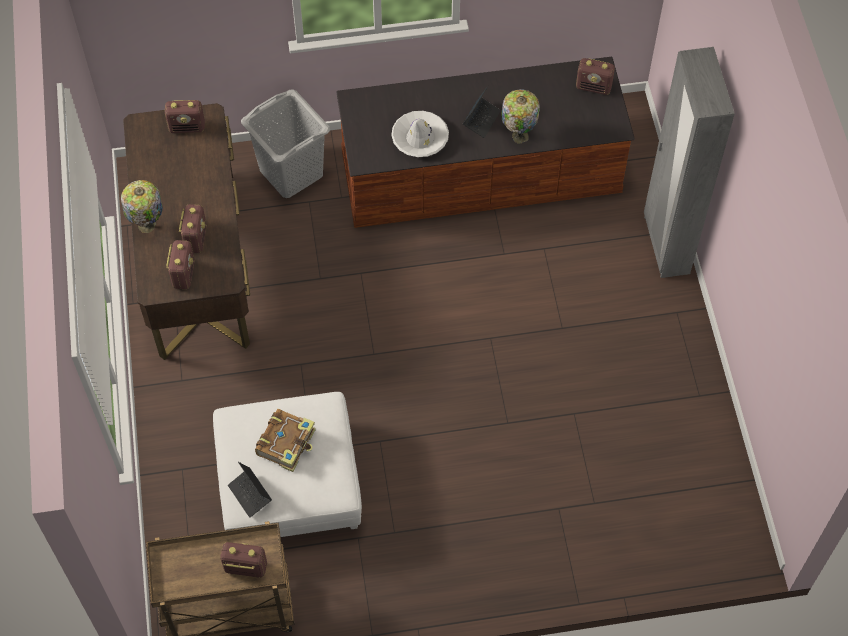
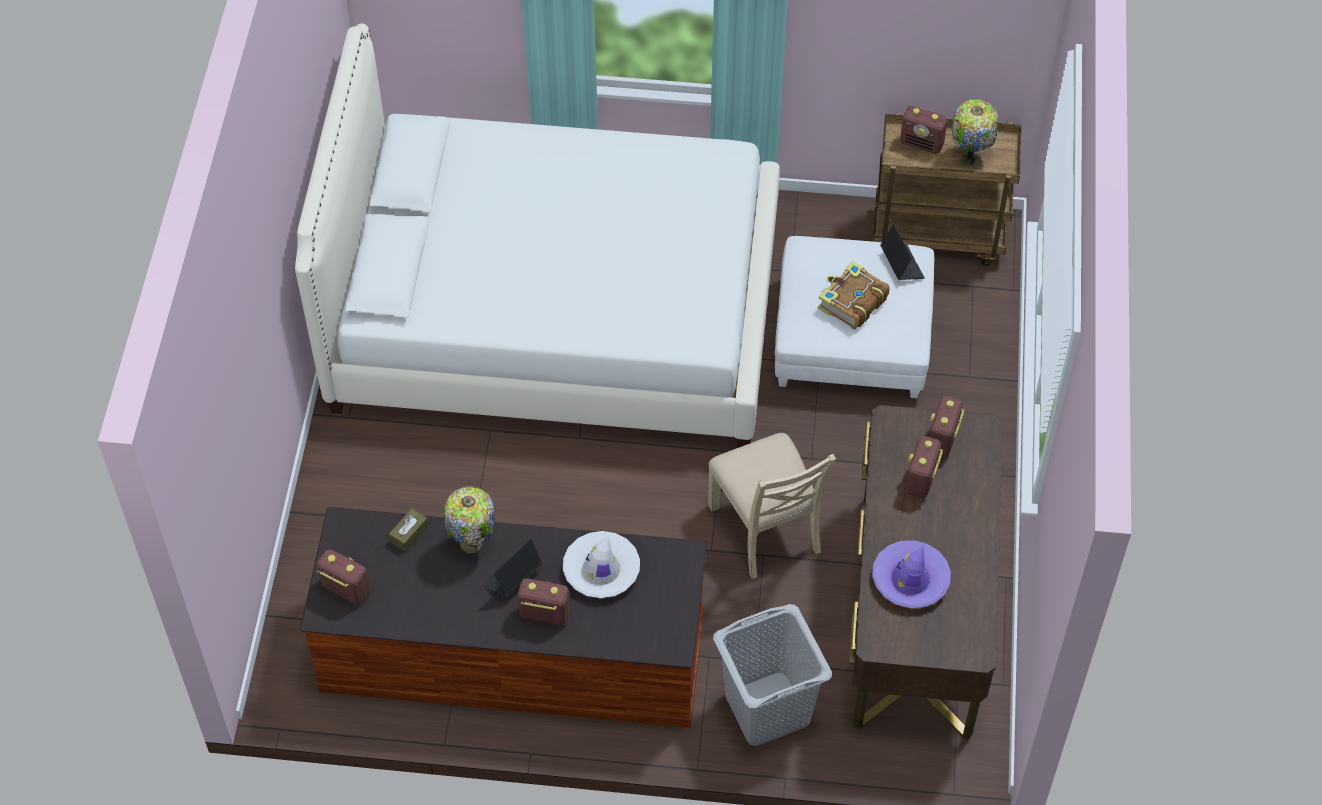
camera: 165 degrees left, 5 degrees down
table lamp [121,180,163,233] -> table lamp moved to [952,99,998,168]
radio [165,100,205,133] -> radio moved to [518,578,570,625]
grey wardrobe [644,47,735,278] -> none
none -> white bed [295,23,780,448]
none -> brown tissue box [389,509,428,552]
none -> beige chair [708,433,836,579]
none -> purple hat [872,540,951,608]

